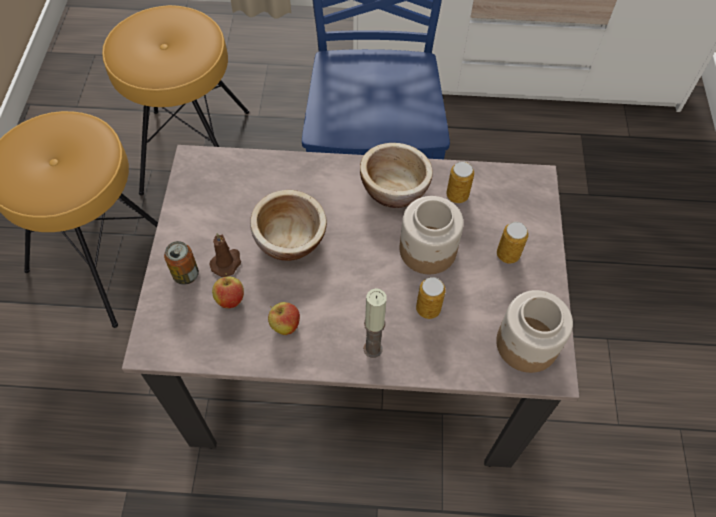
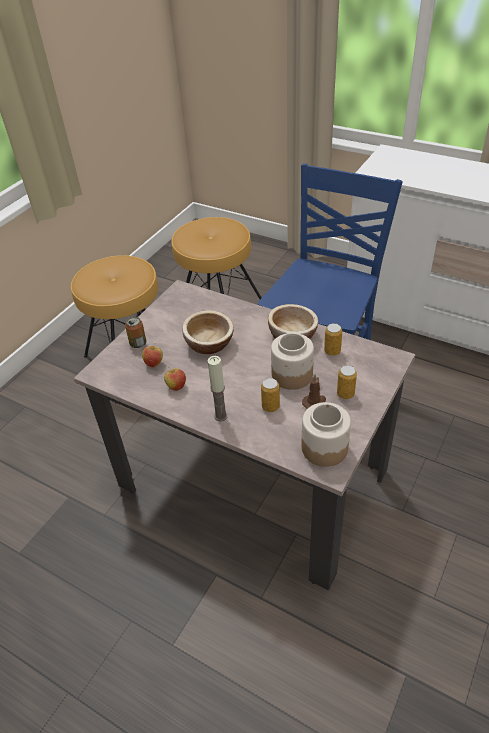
camera: 30 degrees right, 15 degrees down
brown candle [209,233,241,277] -> brown candle moved to [302,374,326,409]

